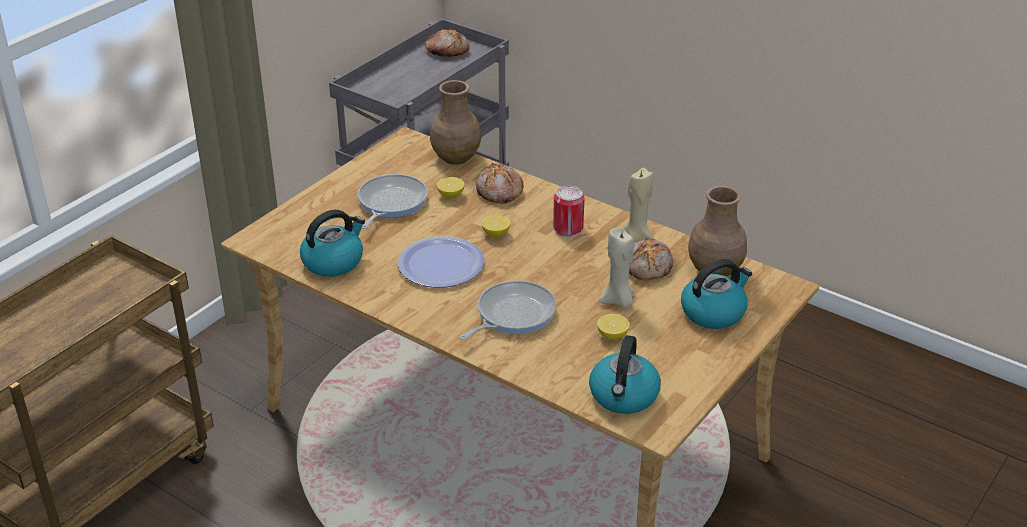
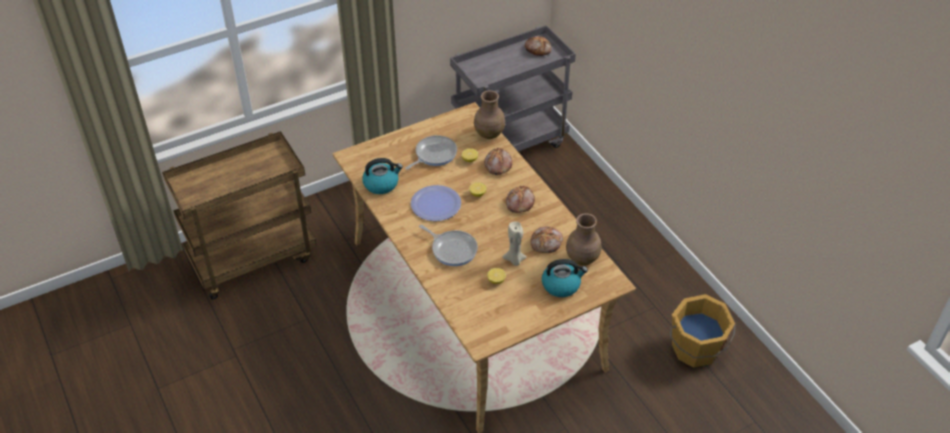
camera: 25 degrees right, 10 degrees up
frying pan [459,280,556,340] -> frying pan turned 60 degrees clockwise [419,225,478,266]
can [553,186,585,237] -> bread [506,185,535,213]
kettle [589,335,661,414] -> none
beige candle [623,168,654,242] -> none
none -> orange bucket [670,294,736,367]

